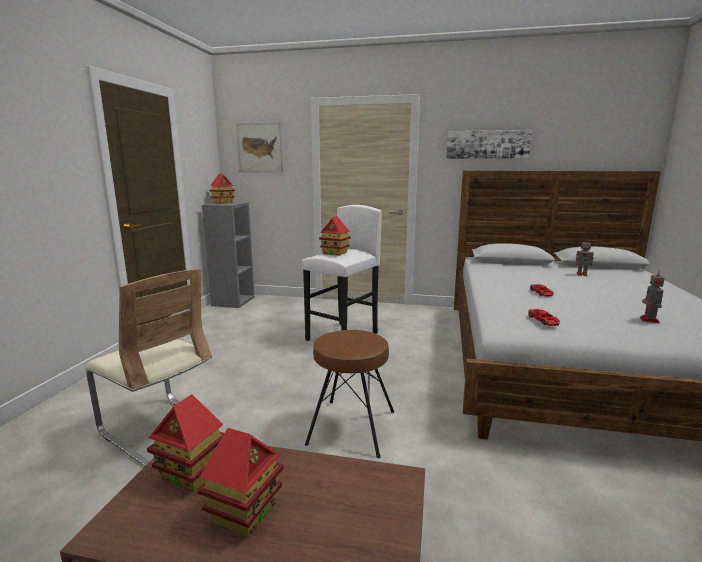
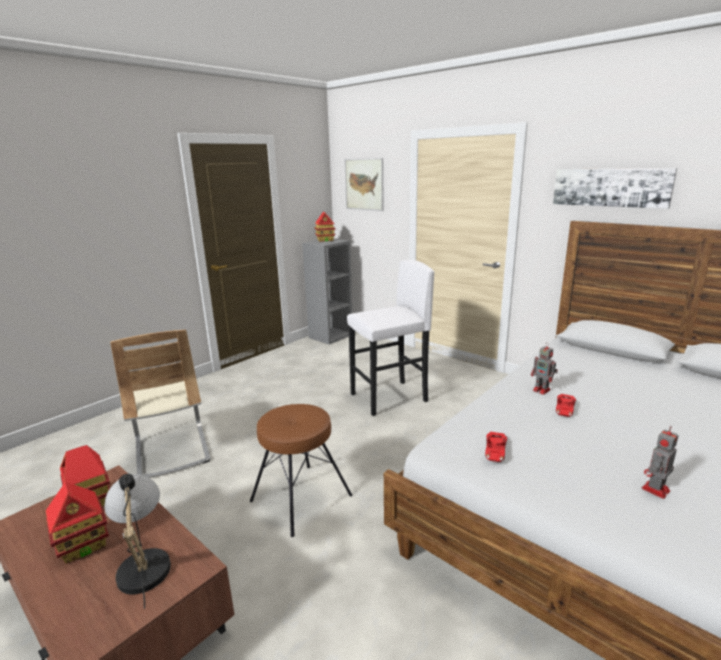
camera: 30 degrees right, 5 degrees up
toy house [319,216,351,256] -> none
toy robot [576,241,594,276] -> toy robot moved to [531,342,558,395]
none -> table lamp [105,474,171,609]

